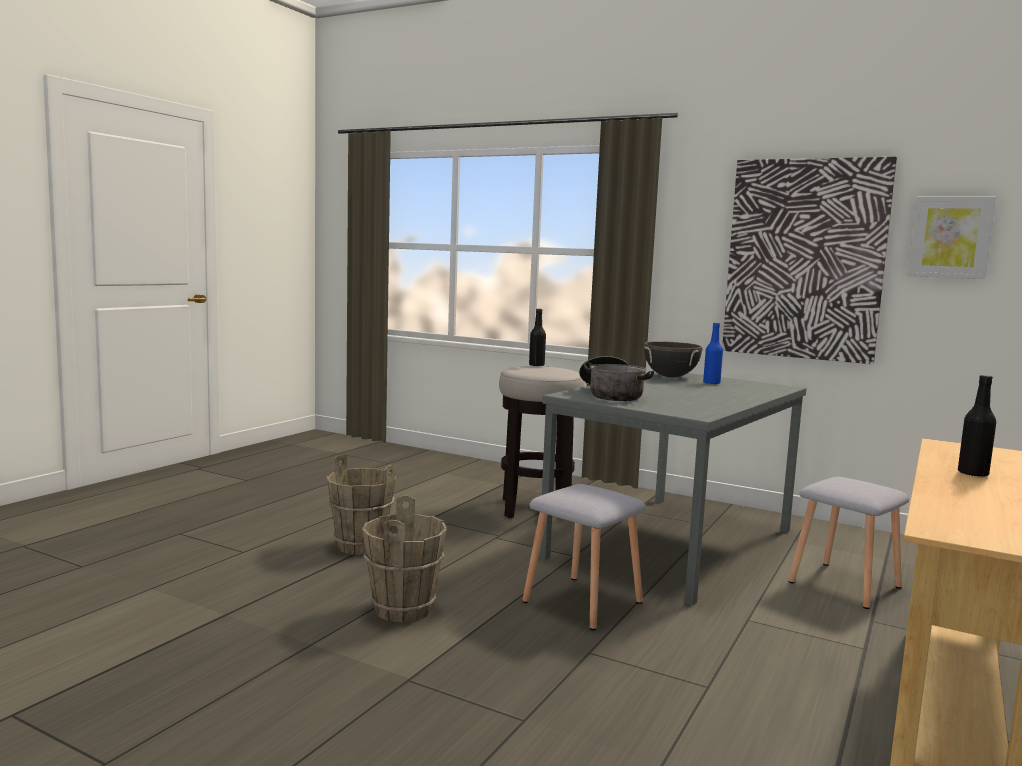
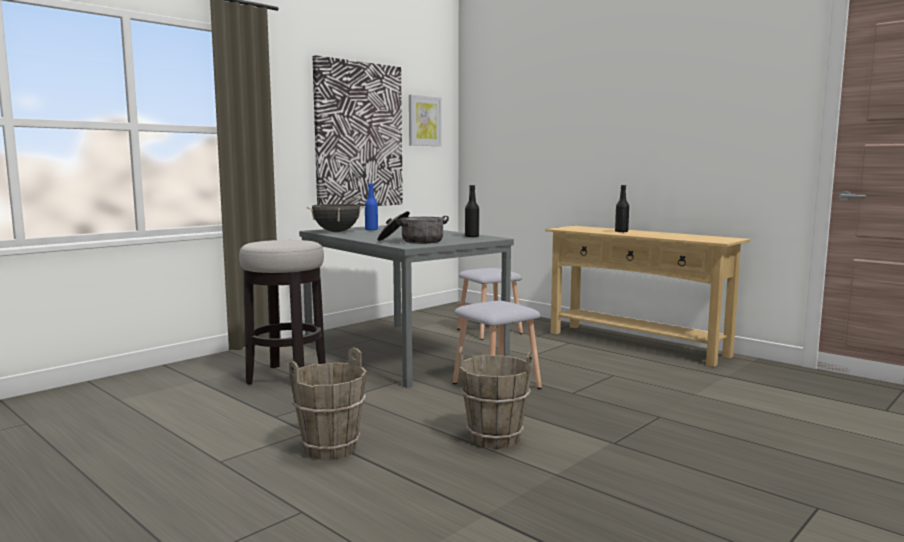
camera: 75 degrees left, 0 degrees up
black bottle [529,309,546,366] -> black bottle moved to [465,185,479,237]

